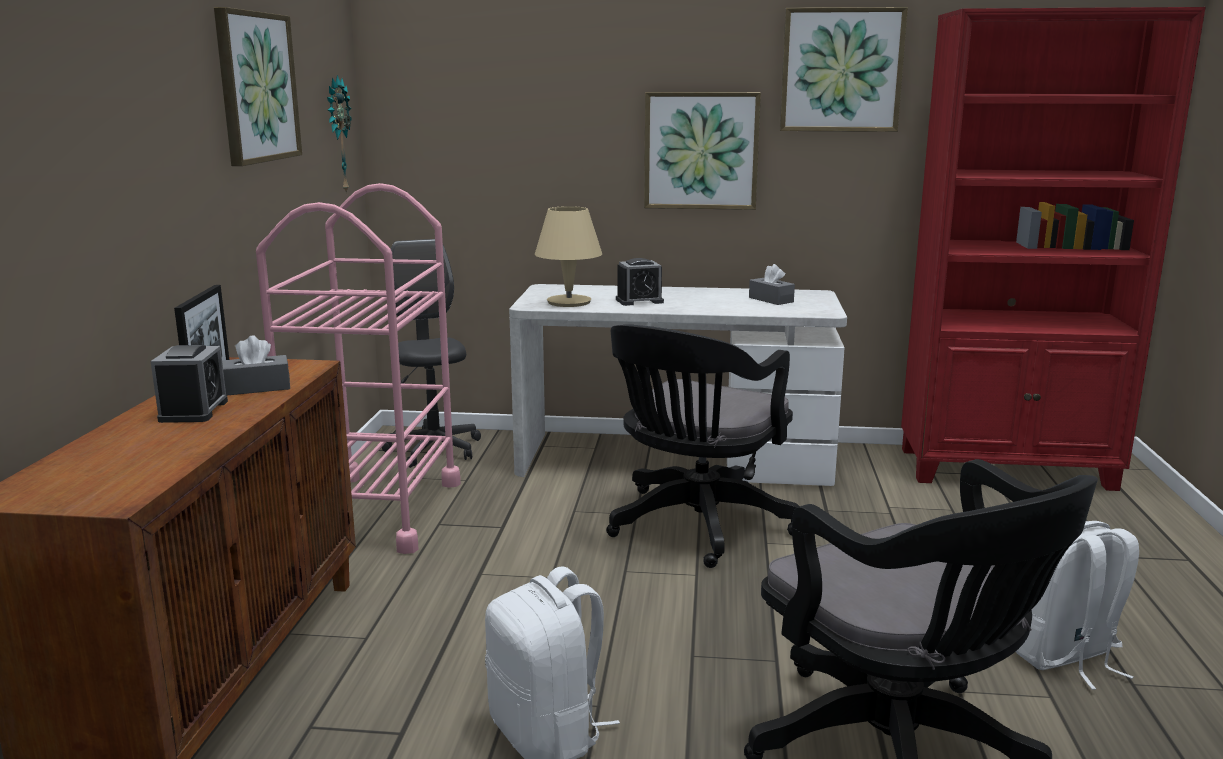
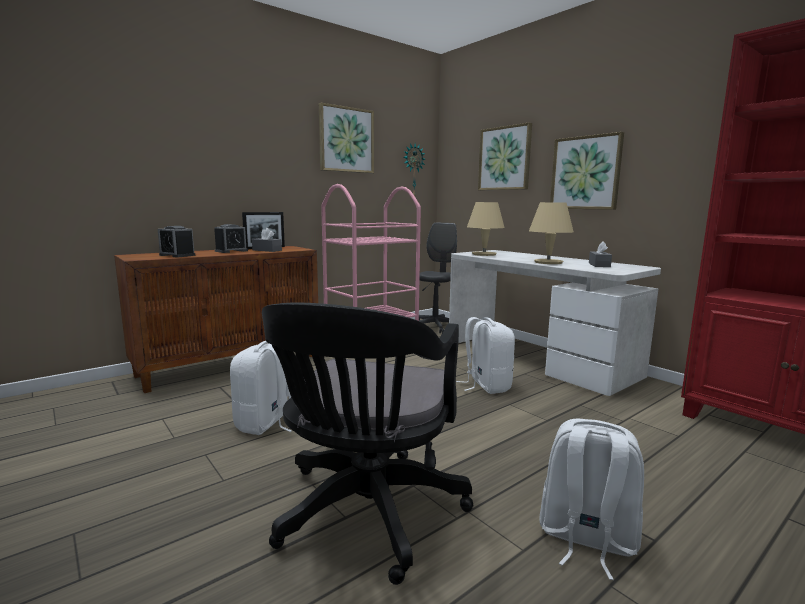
camera: 45 degrees right, 5 degrees down
black office chair [606,325,799,568] -> white backpack [456,317,515,394]
alarm clock [616,258,664,306] -> alarm clock moved to [158,226,195,257]
picture [780,7,908,132] -> picture moved to [478,122,532,190]
none -> beige table lamp [529,202,574,264]

